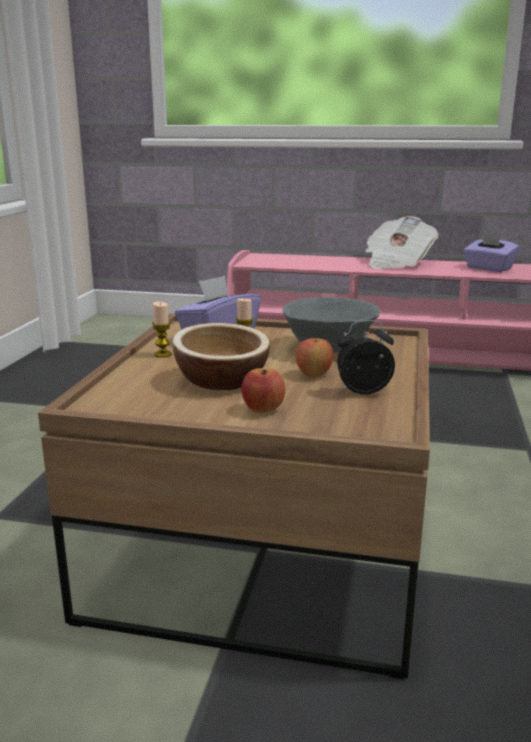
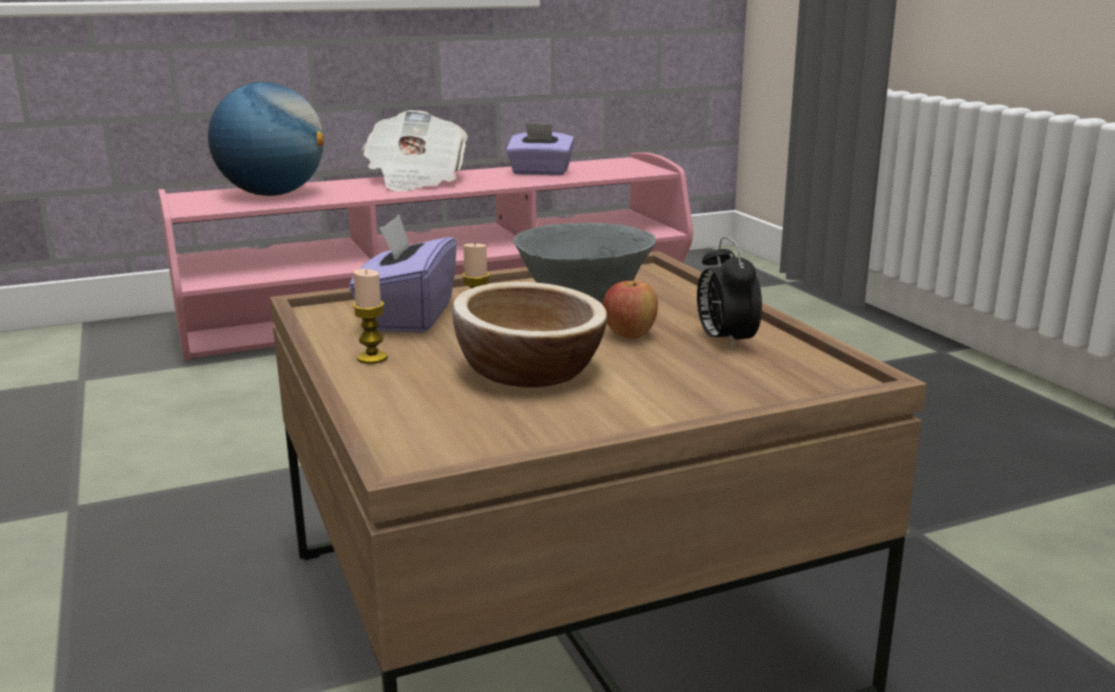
camera: 35 degrees left, 0 degrees up
apple [241,368,285,413] -> none
alarm clock [337,320,395,395] -> alarm clock turned 60 degrees counterclockwise [697,237,762,351]
none -> globe [208,82,324,196]

